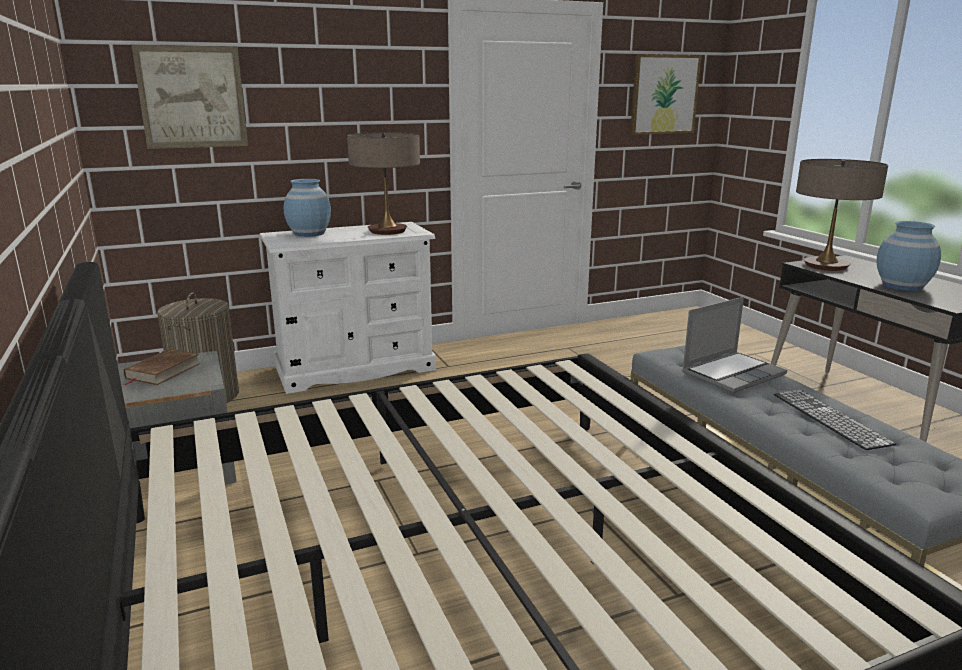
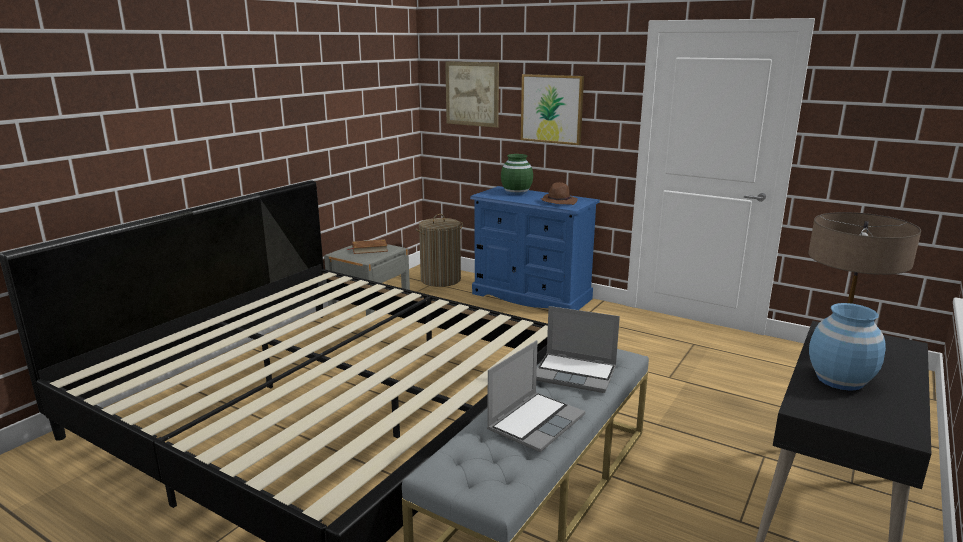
camera: 55 degrees right, 0 degrees up
white dresser [260,222,436,394] -> blue dresser [470,186,600,310]
blue vase [284,179,331,237] -> green vase [501,154,533,195]
table lamp [347,132,420,235] -> brown hat [541,182,578,205]
picture [630,54,701,135] -> picture moved to [521,74,584,145]
keyboard [774,390,897,450] -> laptop [487,340,585,452]

